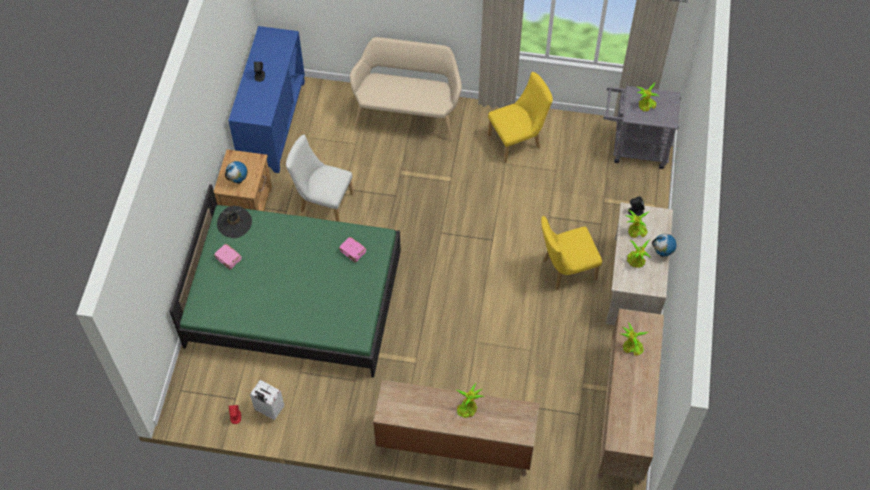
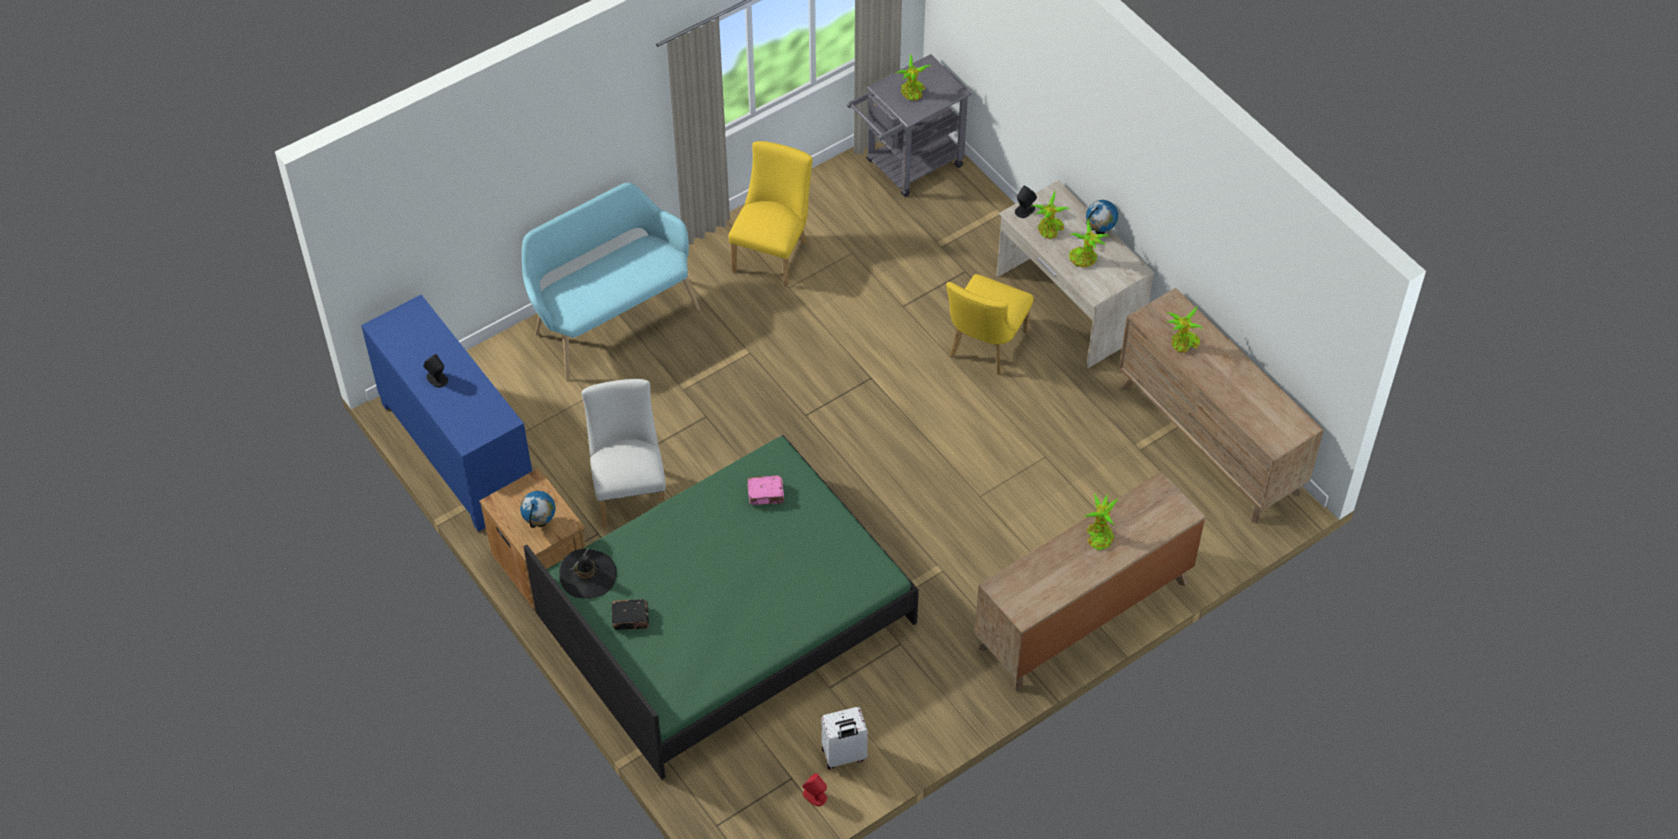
camera: 45 degrees left, 5 degrees down
pink book [214,244,242,270] -> black book [611,599,649,630]
white chair [286,135,353,222] -> white chair turned 105 degrees clockwise [581,379,666,527]
beige bench [350,37,462,142] -> turquoise bench [522,182,700,381]

